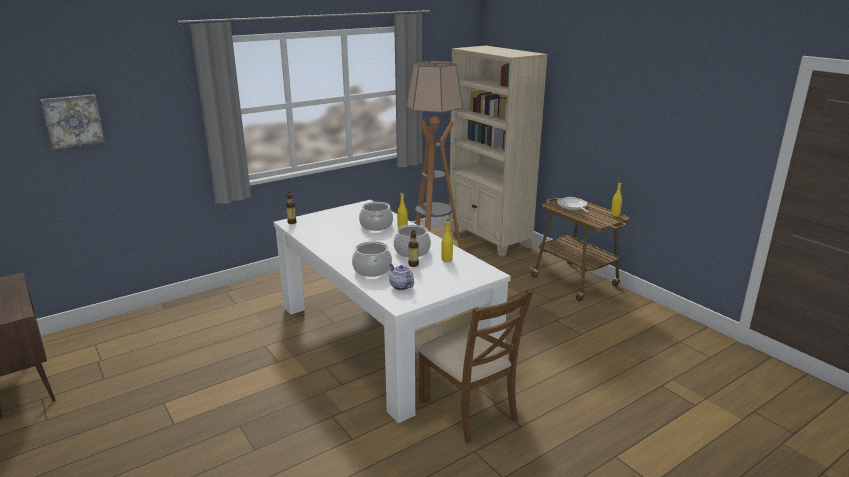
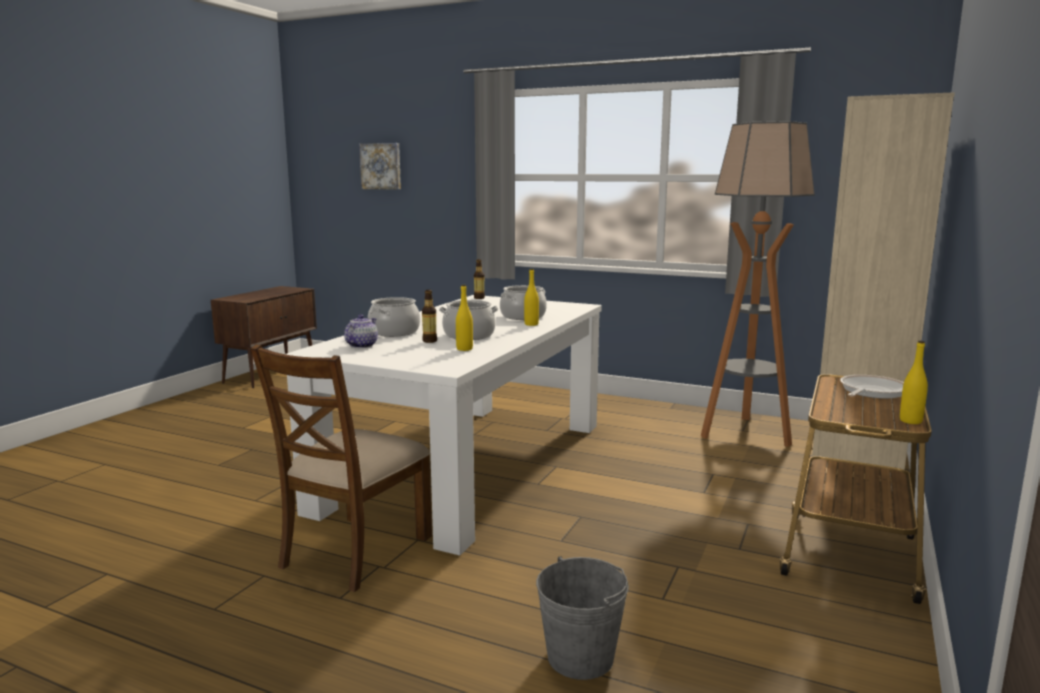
camera: 60 degrees right, 10 degrees down
none -> grey bucket [536,556,629,680]

